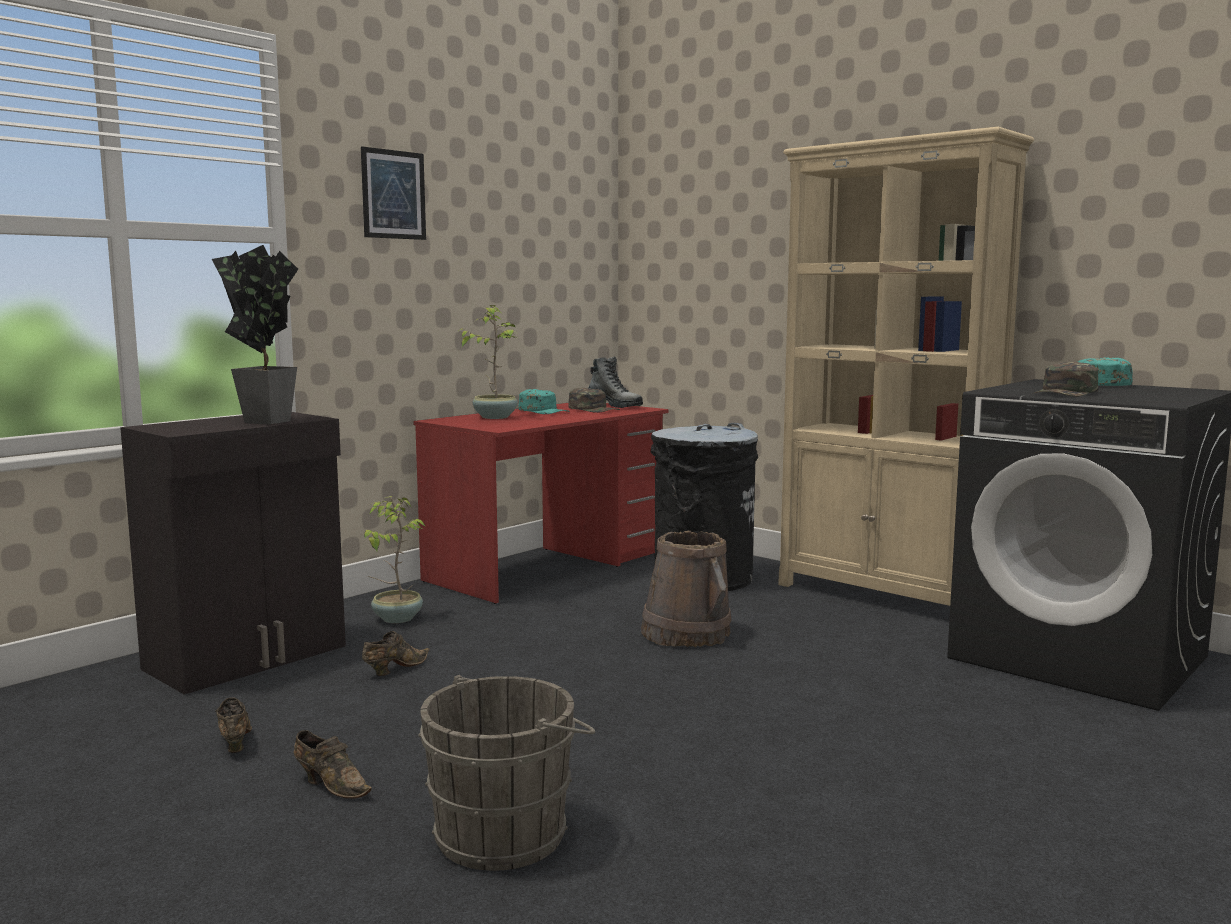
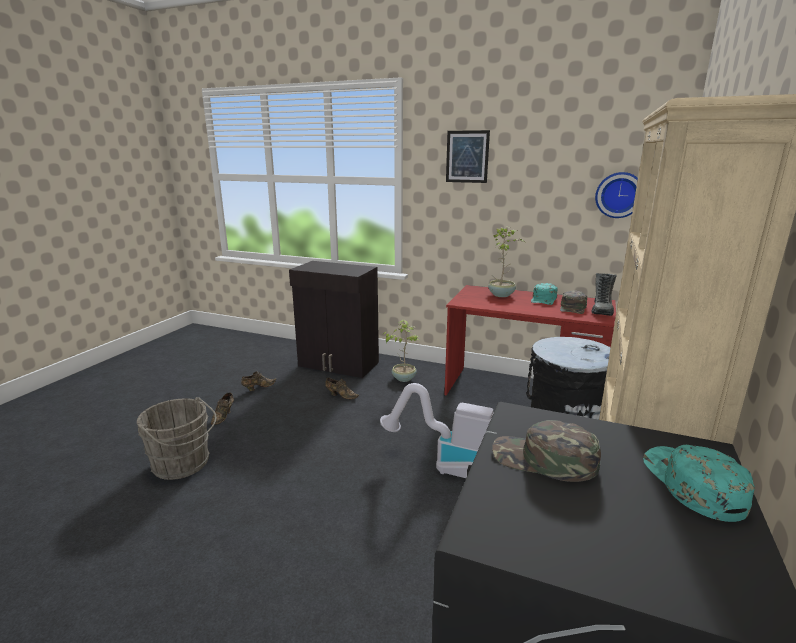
camera: 70 degrees right, 10 degrees up
potted plant [212,245,298,425] -> none
brown bucket [641,530,731,647] -> vacuum cleaner [380,383,493,478]
none -> wall clock [595,172,638,218]

